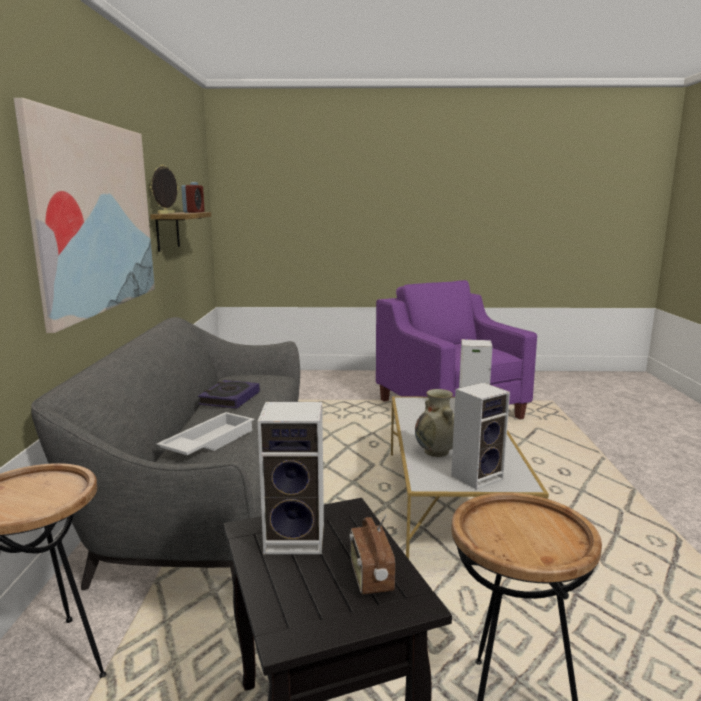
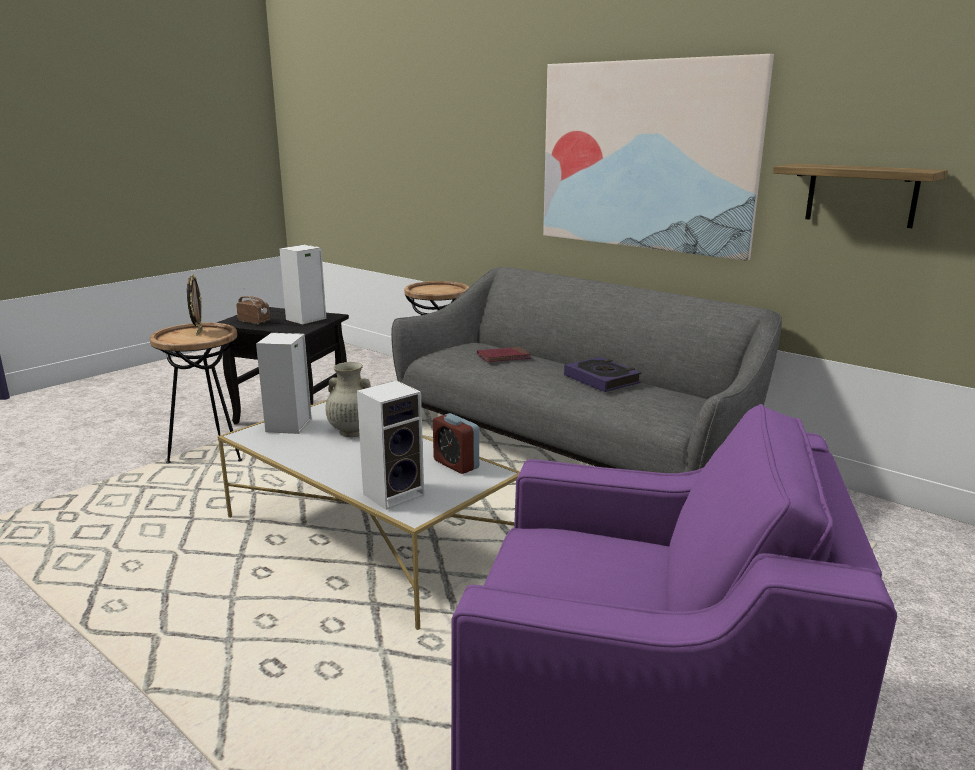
camera: 130 degrees right, 5 degrees up
picture frame [149,165,178,214] -> picture frame moved to [187,274,203,336]
white tray [156,412,254,455] -> red book [477,347,531,362]
alarm clock [181,182,205,213] -> alarm clock moved to [433,413,479,474]

